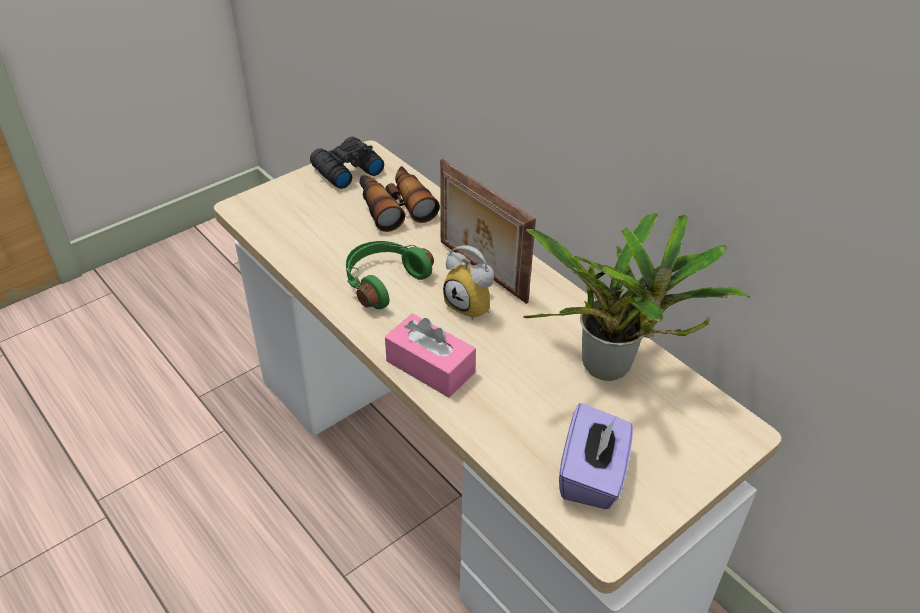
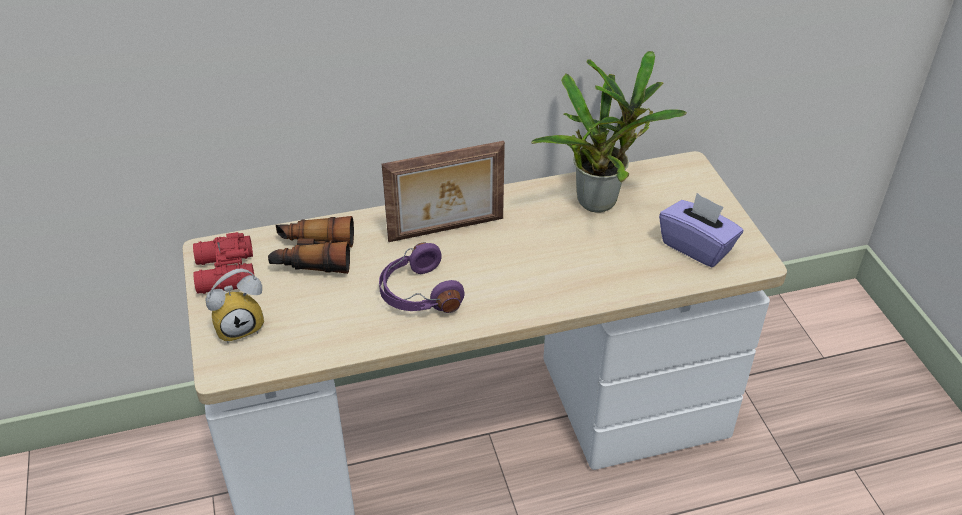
camera: 65 degrees left, 0 degrees up
black binoculars [310,137,384,189] -> red binoculars [193,232,254,294]
green headphones [346,241,434,309] -> purple headphones [379,243,465,313]
pink tissue box [385,314,476,398] -> none
alarm clock [443,245,494,320] -> alarm clock moved to [205,268,264,343]

